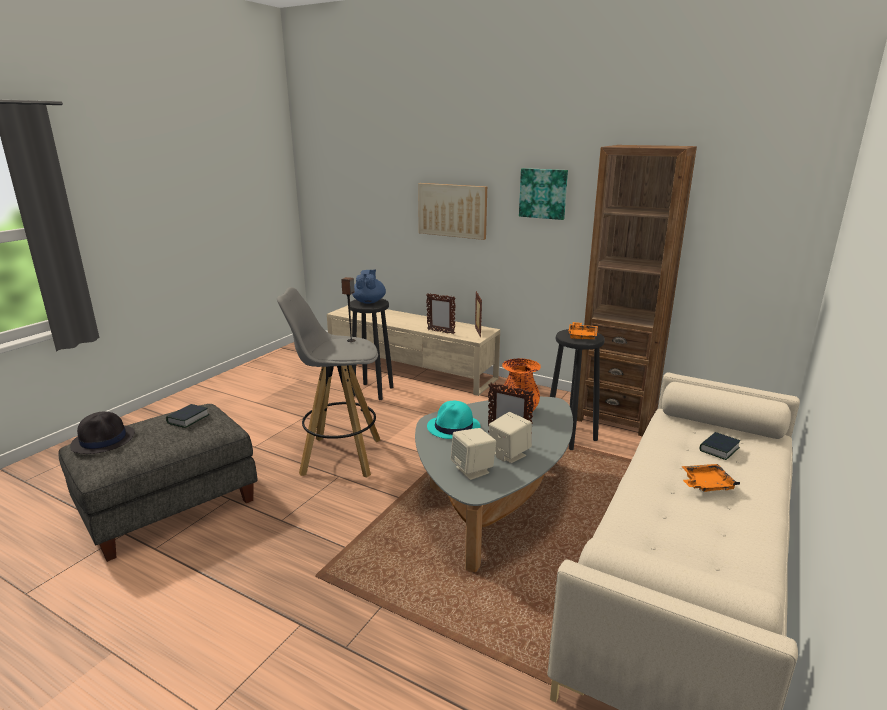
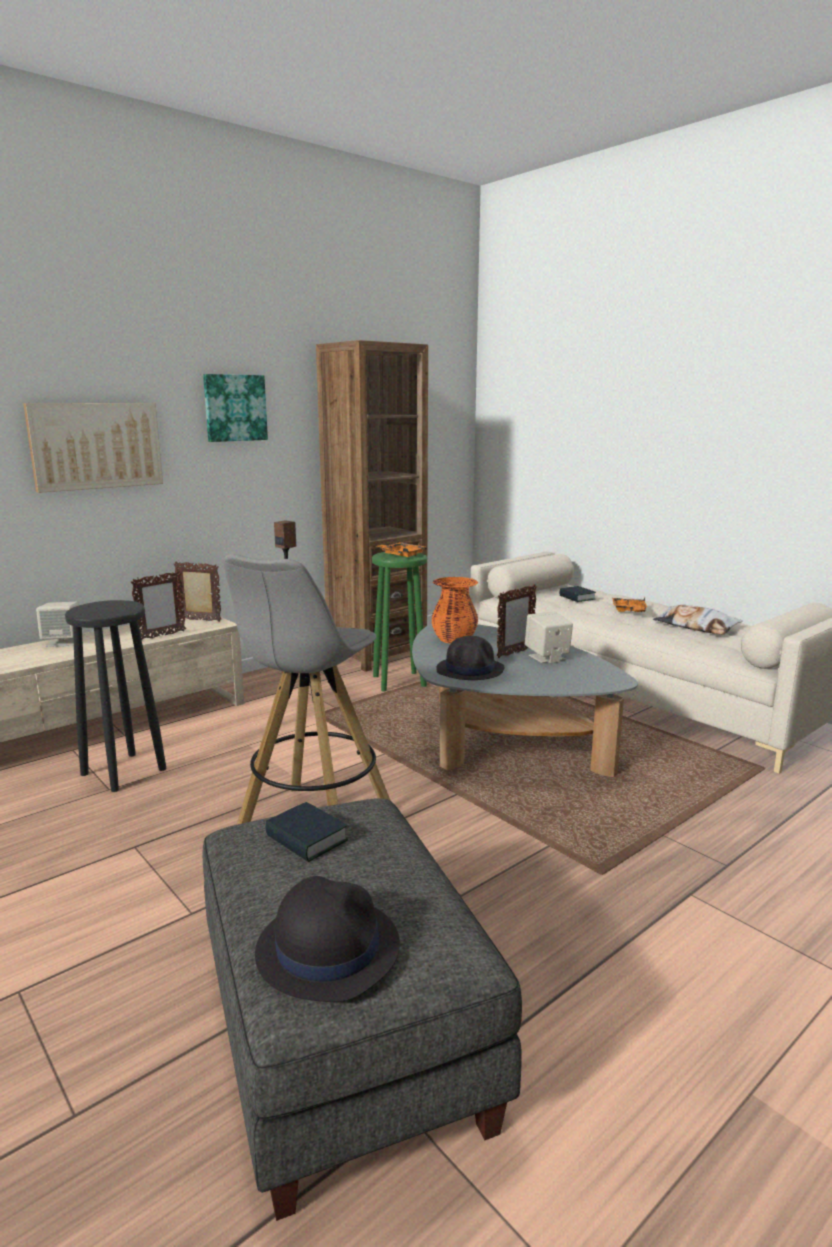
camera: 70 degrees left, 5 degrees down
blue teapot [352,269,386,304] -> none
turquoise hat [427,401,480,439] -> black hat [436,636,504,680]
beige speaker [451,428,496,480] -> beige speaker moved to [36,602,79,647]
black stool [550,329,605,450] -> green stool [372,552,427,692]
none -> pillow [653,605,742,635]

